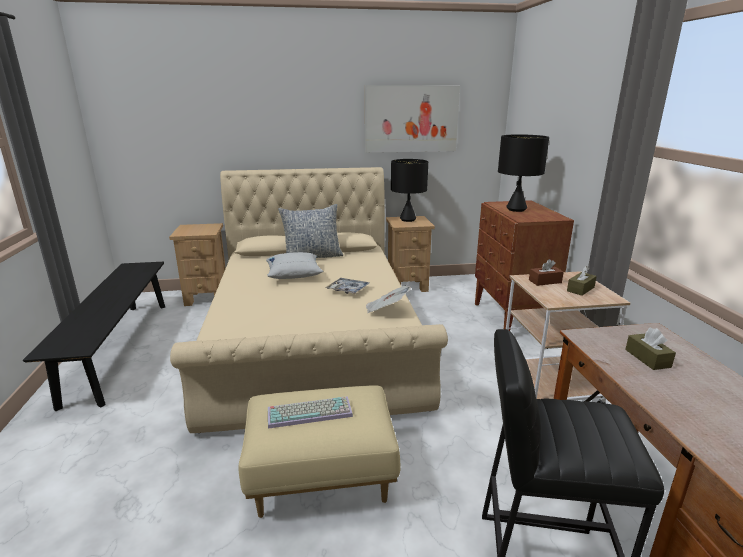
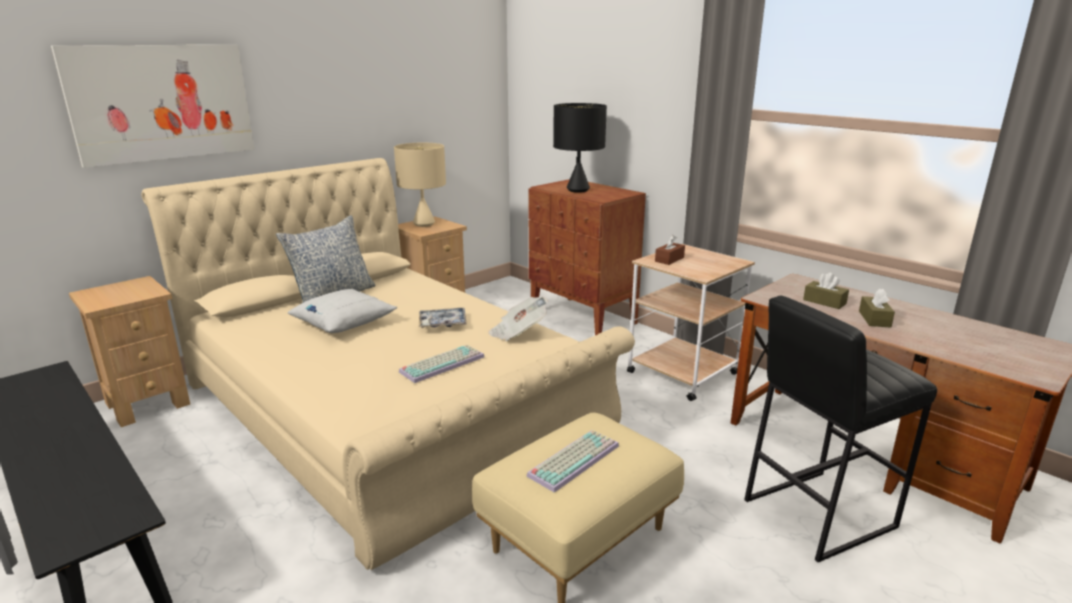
camera: 35 degrees left, 0 degrees up
picture [365,85,460,153] -> picture moved to [51,45,255,168]
black table lamp [391,159,428,222] -> beige table lamp [394,143,446,227]
brown tissue box [567,266,597,296] -> brown tissue box moved to [859,288,895,328]
none -> keyboard [399,345,484,383]

